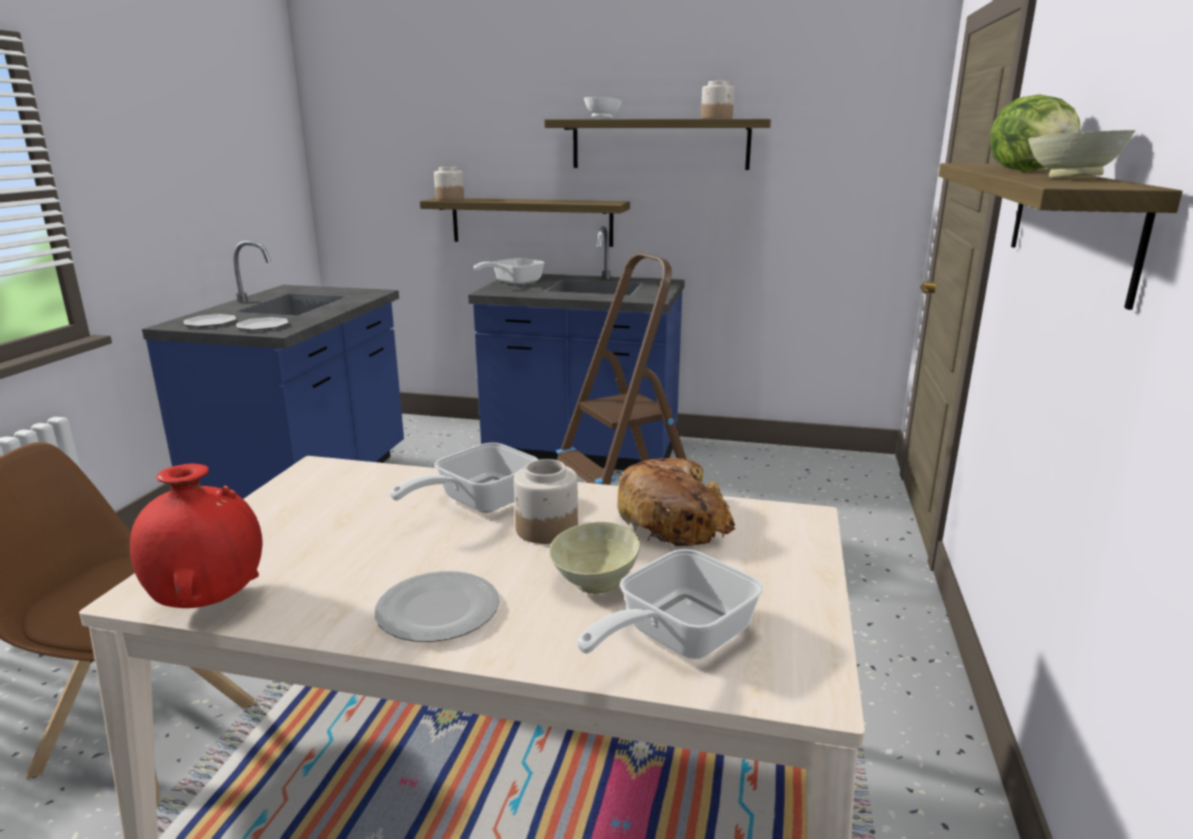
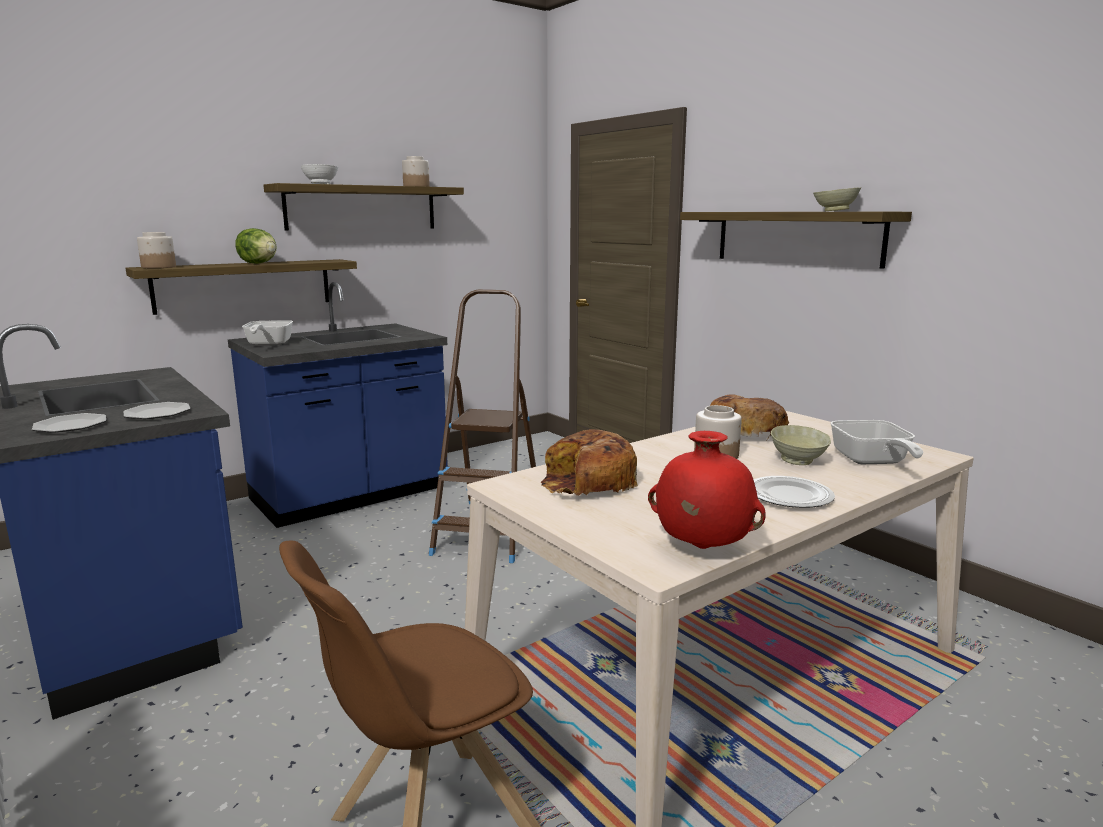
camera: 50 degrees left, 5 degrees down
frying pan [390,443,539,513] -> none
lettuce [990,94,1080,171] -> lettuce moved to [235,228,277,264]
none -> bread [540,429,638,496]

